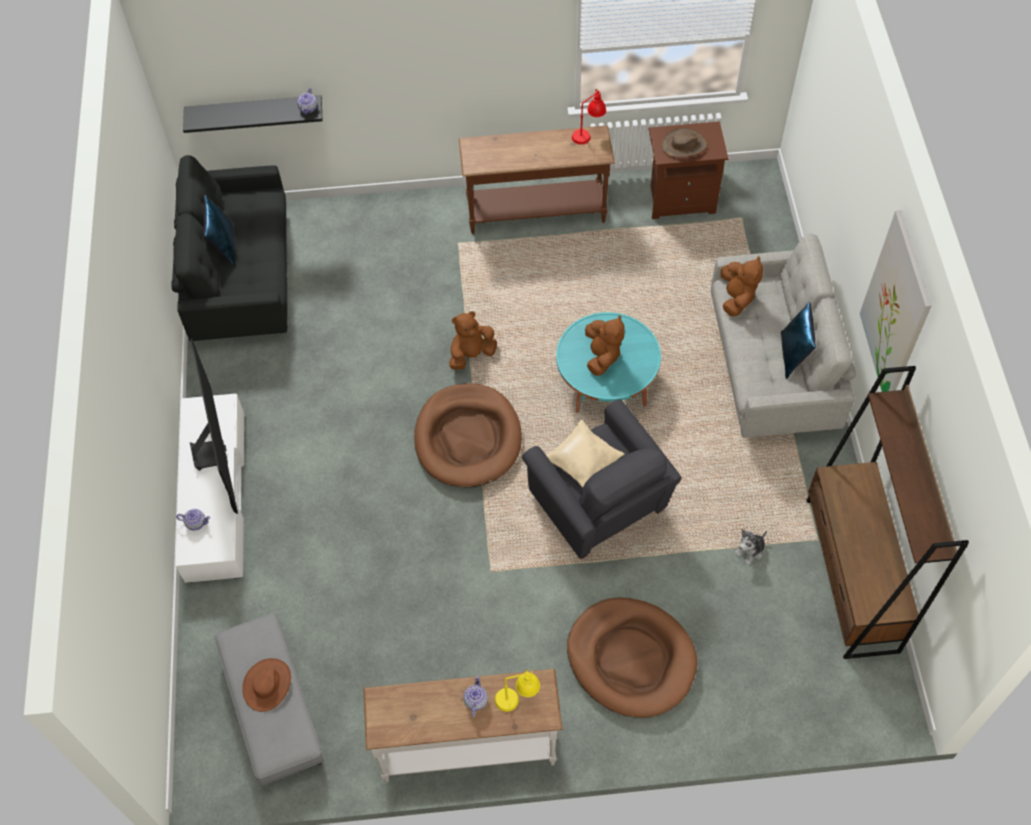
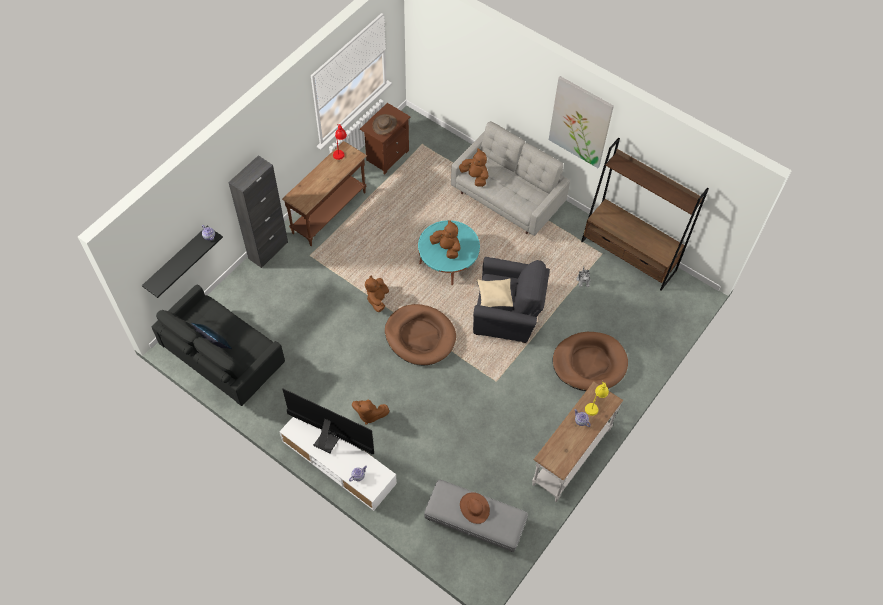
camera: 50 degrees left, 0 degrees up
blue pillow [781,302,816,379] -> none
none -> black cabinet [228,155,288,268]
none -> brown plush toy [352,400,390,425]

